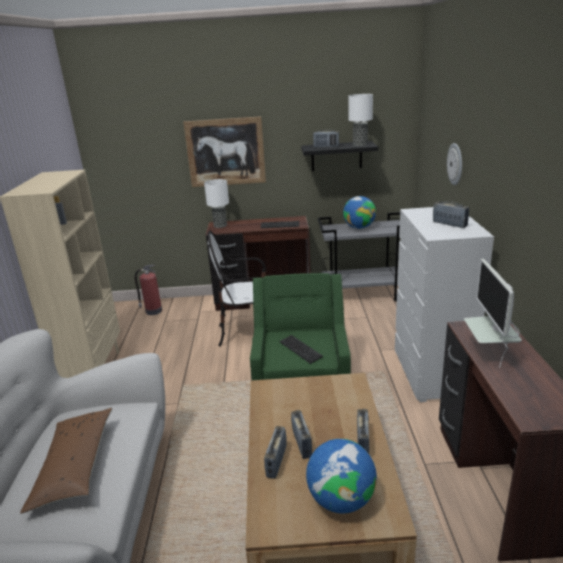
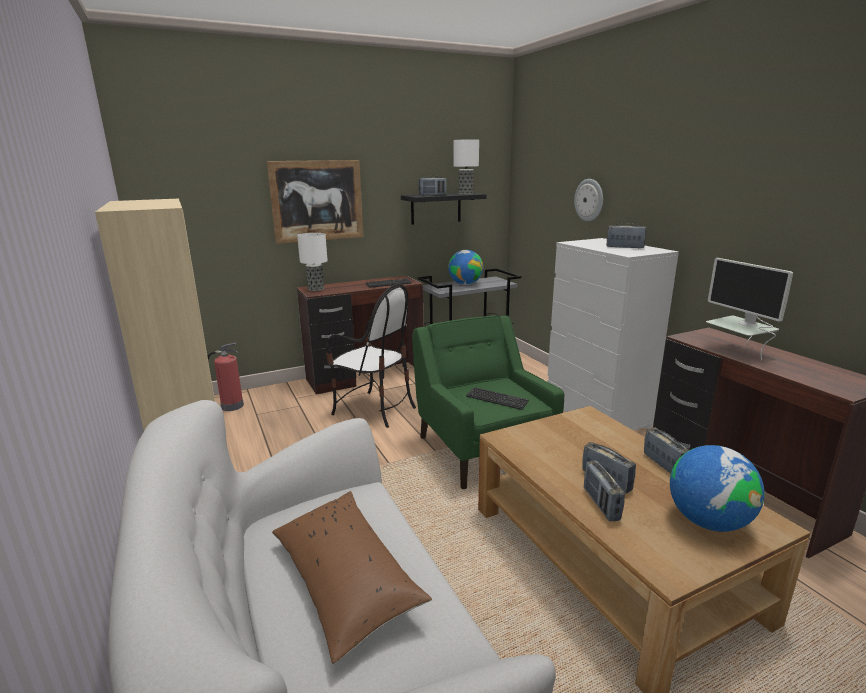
camera: 25 degrees left, 5 degrees down
chair [207,231,266,346] -> chair turned 120 degrees counterclockwise [326,284,416,428]

